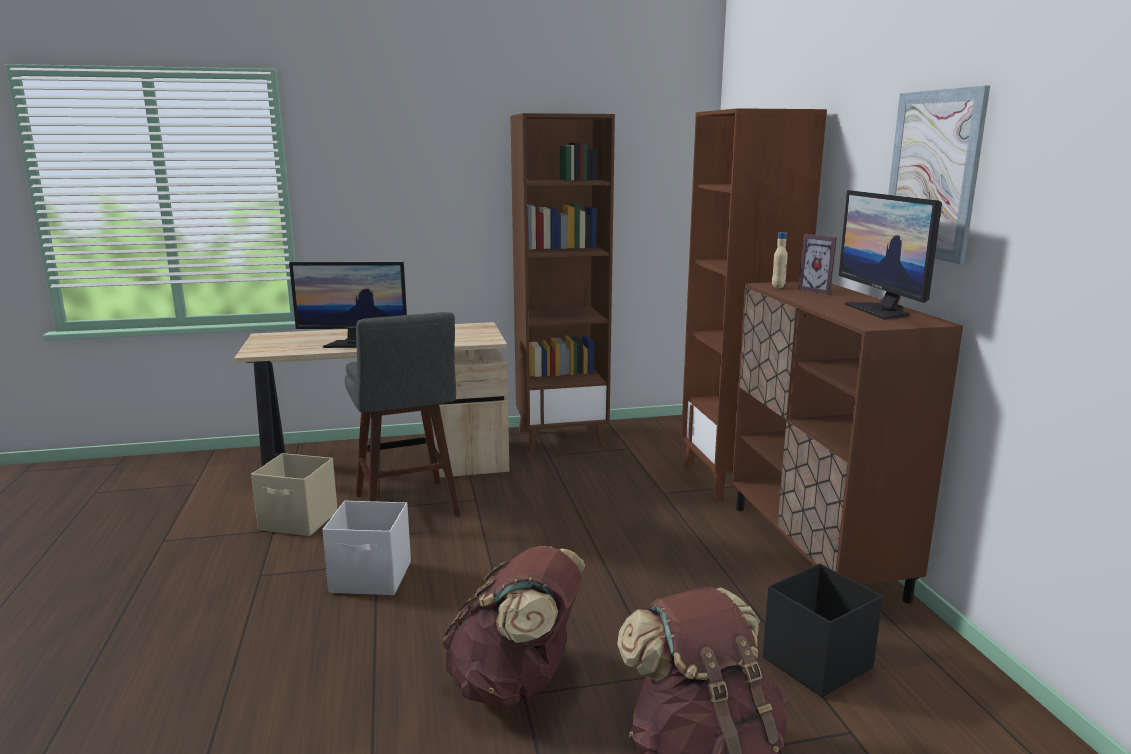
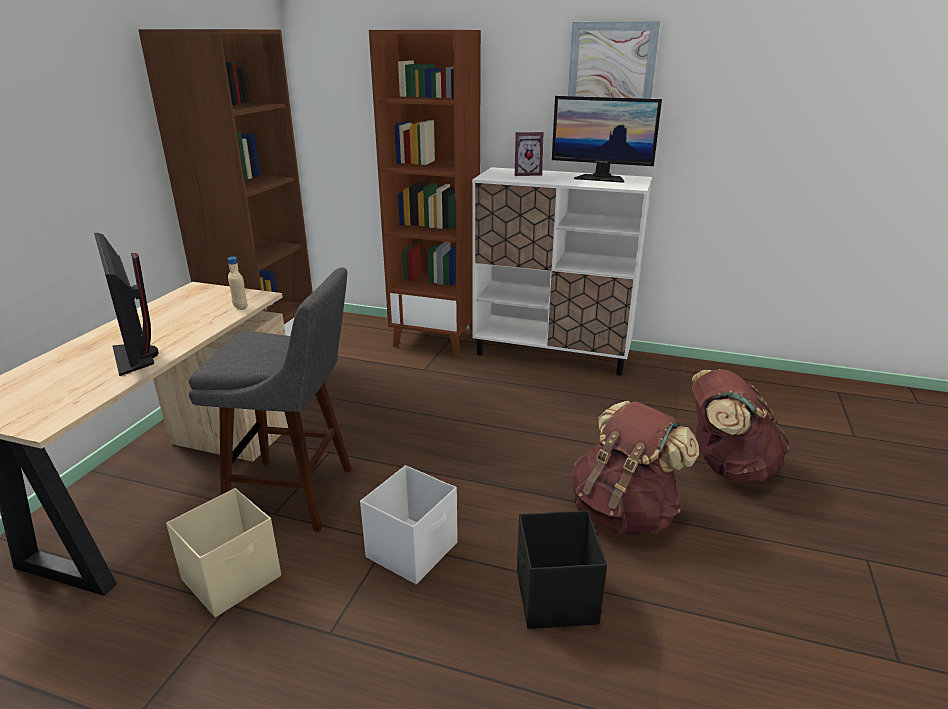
camera: 60 degrees left, 10 degrees up
monitor [289,262,407,348] -> monitor turned 120 degrees clockwise [94,233,159,376]
brown cabinet [732,281,963,604] -> white cabinet [472,167,652,376]
black storage box [763,563,883,697] -> black storage box moved to [517,510,607,629]
beige bottle [772,232,788,289] -> beige bottle moved to [228,257,247,310]

